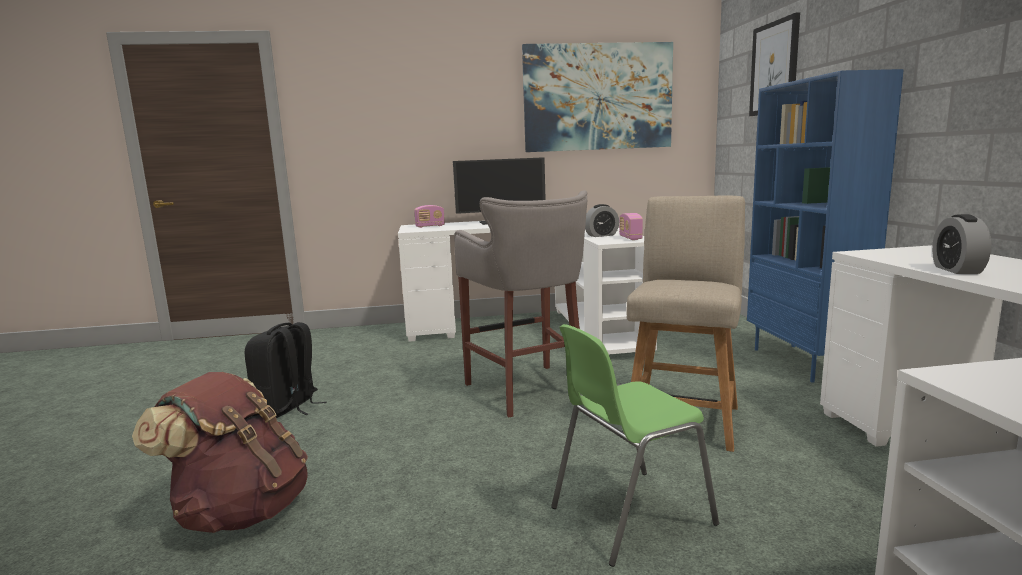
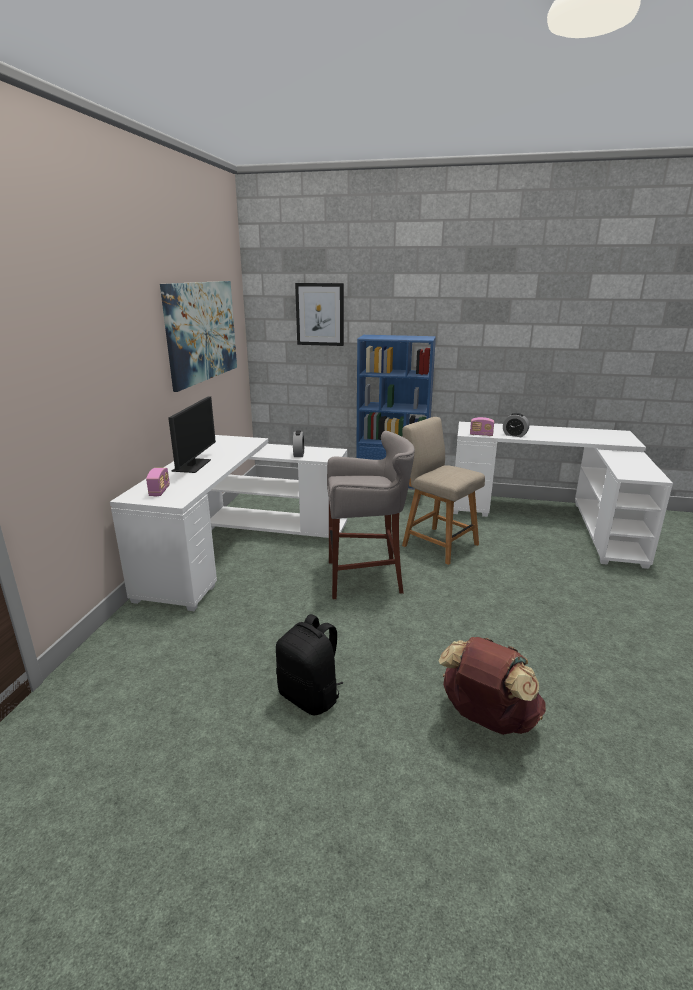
camera: 70 degrees left, 10 degrees up
green chair [551,324,719,567] -> none
radio [619,213,643,240] -> radio moved to [470,417,494,436]

